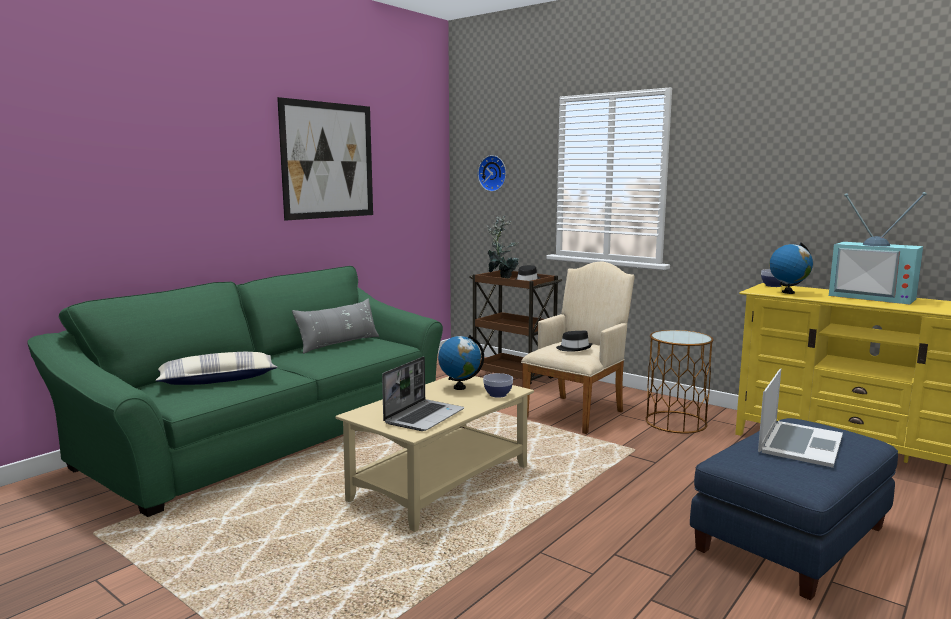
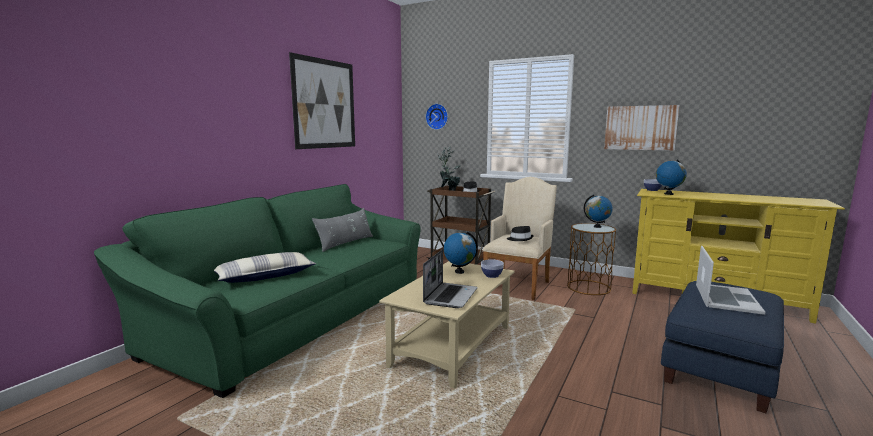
camera: 10 degrees left, 0 degrees up
television [829,192,927,304] -> none
none -> globe [584,194,613,228]
none -> picture [604,105,679,151]

